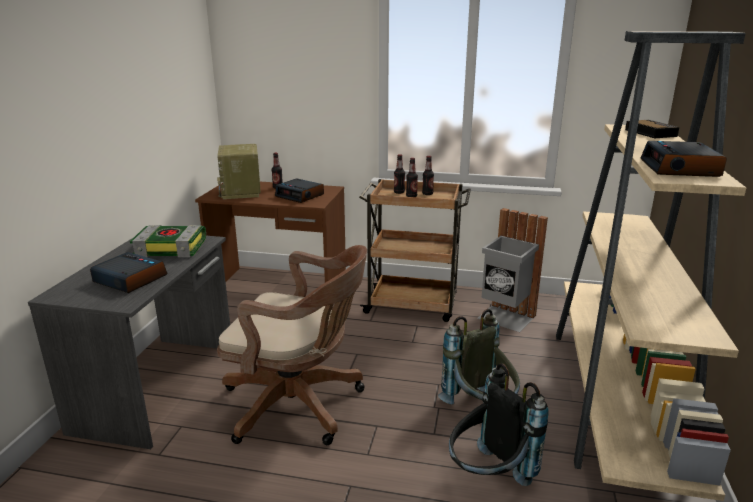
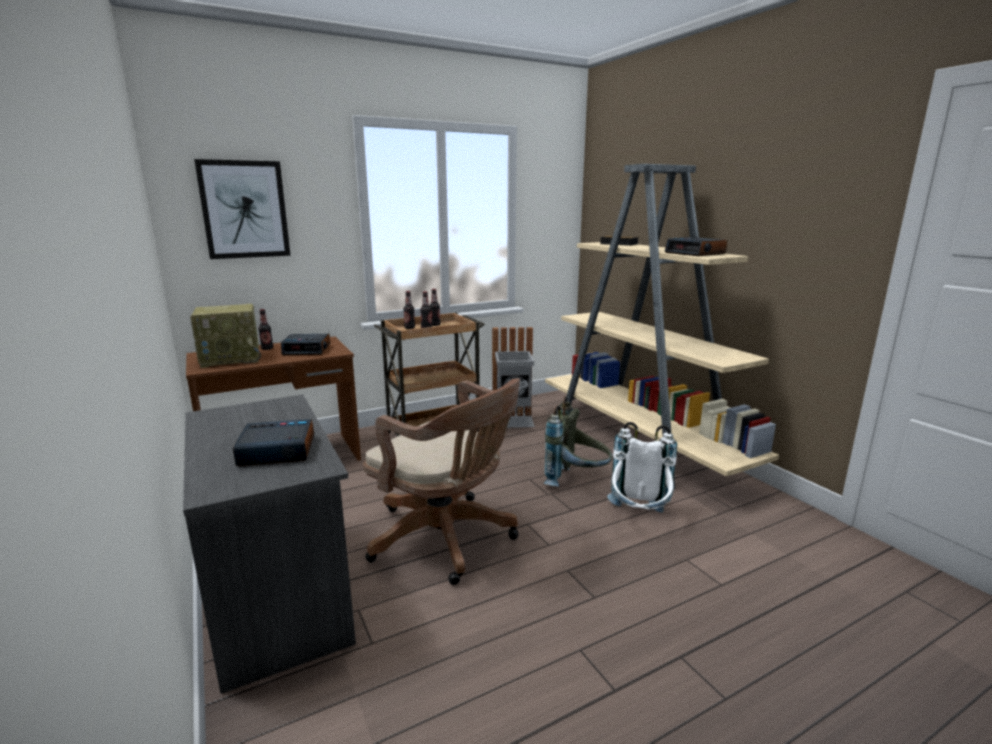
camera: 40 degrees left, 5 degrees down
book [130,225,206,257] -> none
radio [217,144,261,199] -> radio turned 60 degrees counterclockwise [190,304,261,368]
brown office chair [217,245,367,445] -> brown office chair turned 60 degrees clockwise [363,378,520,585]
black backpack [449,363,549,486] -> white backpack [607,422,677,513]
none -> picture [194,159,291,259]

